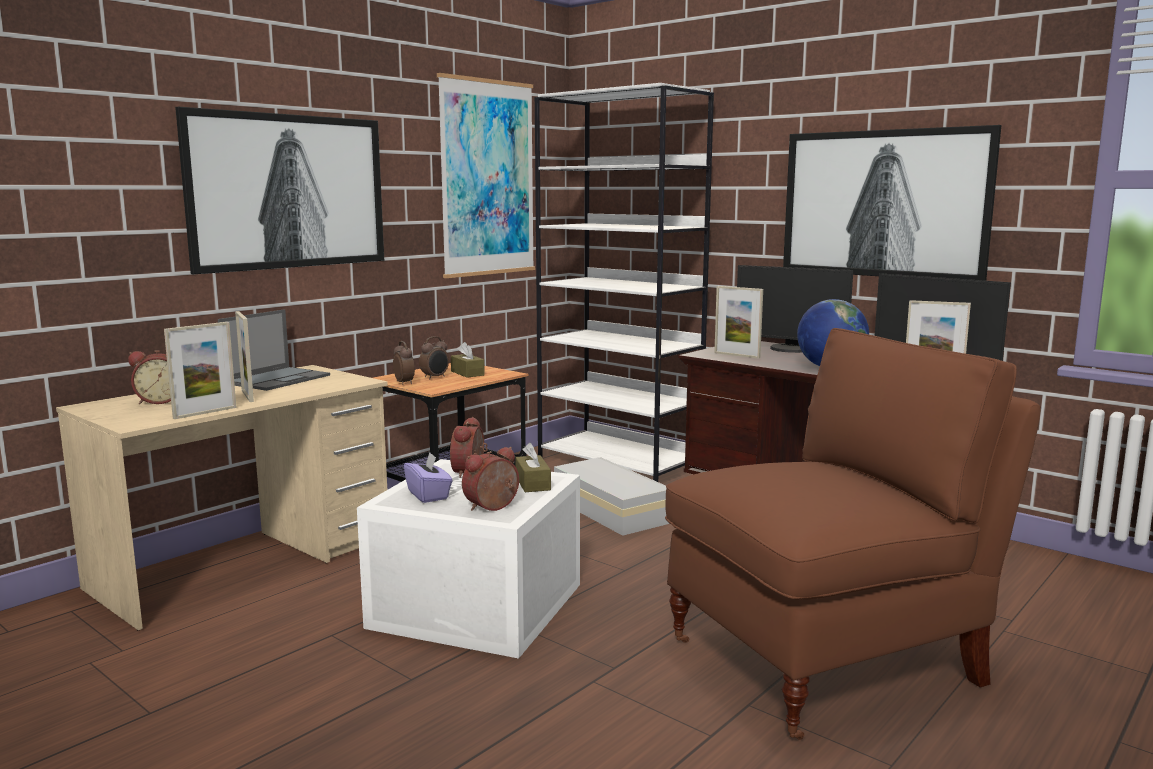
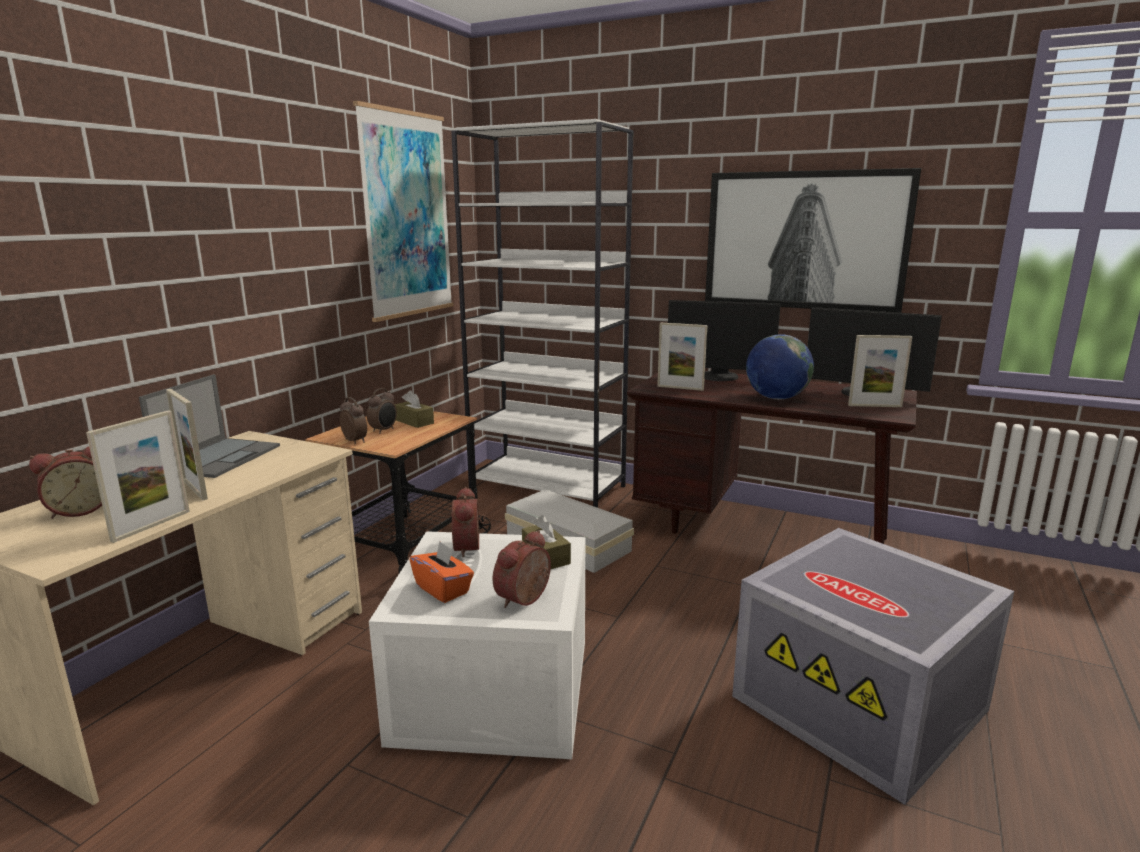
camera: 15 degrees left, 5 degrees up
picture [175,107,384,274] -> none
purple tissue box [404,452,453,503] -> orange tissue box [410,541,474,603]
brown chair [665,328,1040,740] -> grey storage box [732,528,1014,805]

